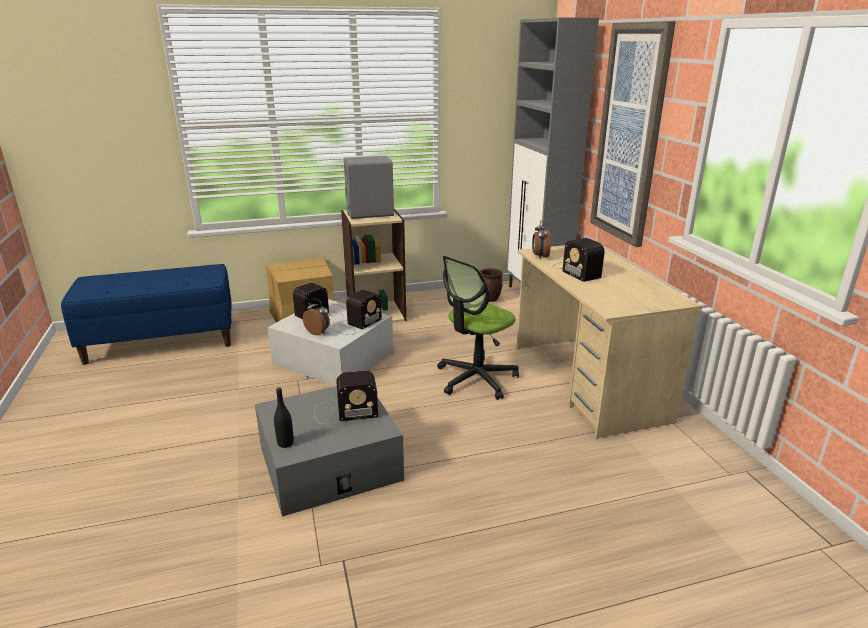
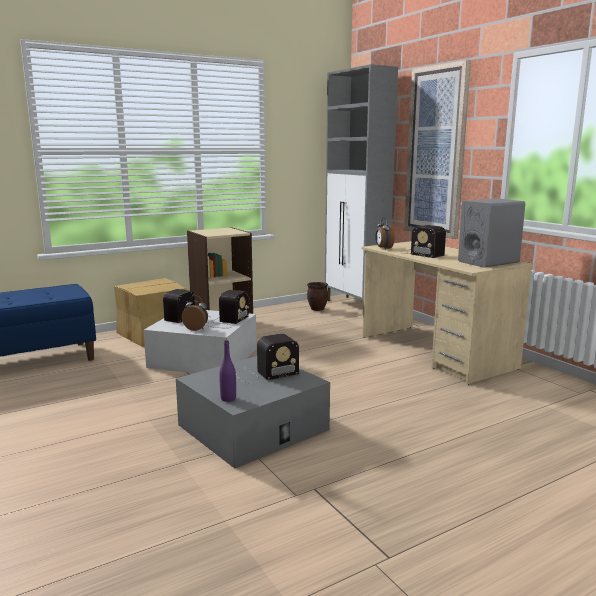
camera: 15 degrees left, 10 degrees down
black bottle [274,387,294,448] -> purple bottle [219,340,236,402]
grey speaker [344,156,394,219] -> grey speaker moved to [458,199,525,268]
office chair [437,256,519,400] -> none

